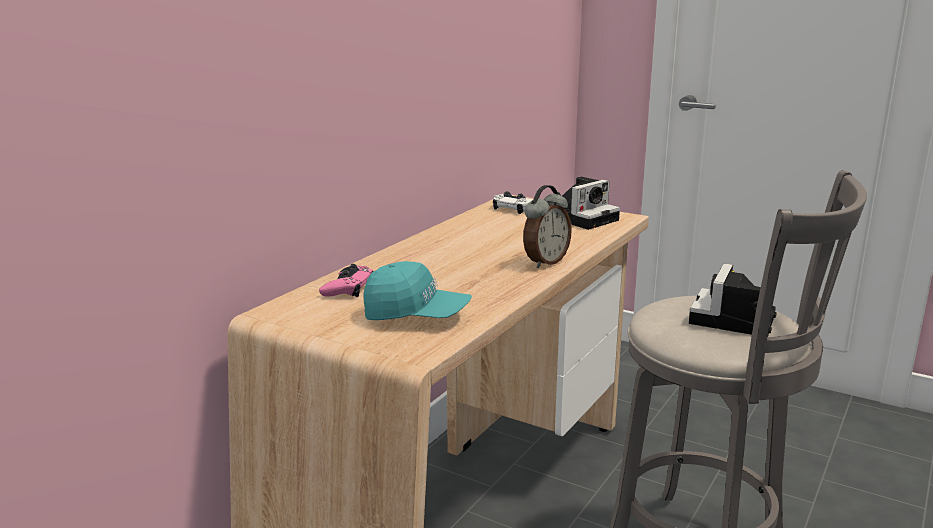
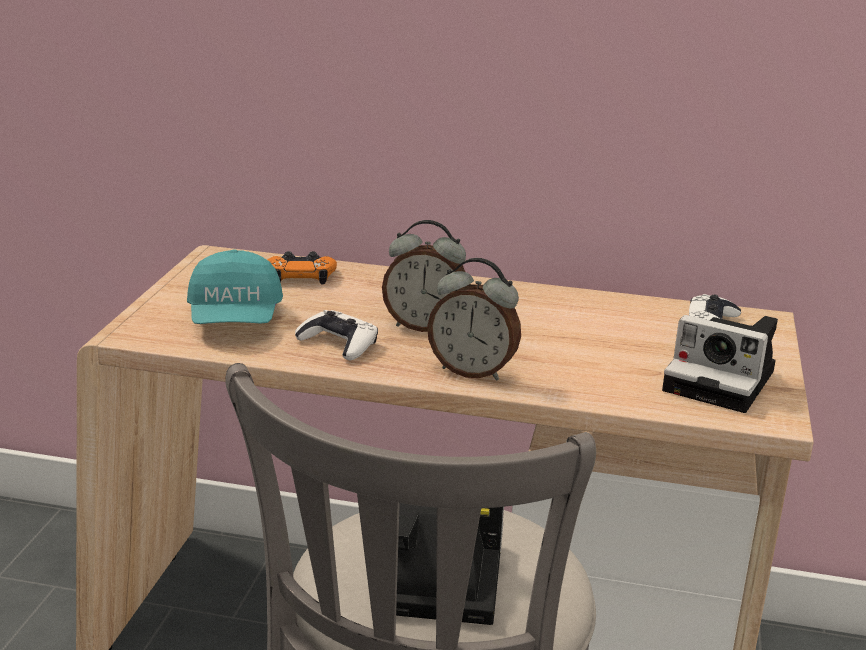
camera: 70 degrees right, 5 degrees up
pink game controller [319,264,374,297] -> orange game controller [268,251,337,285]
none -> white game controller [295,310,378,360]
none -> alarm clock [382,220,466,332]

